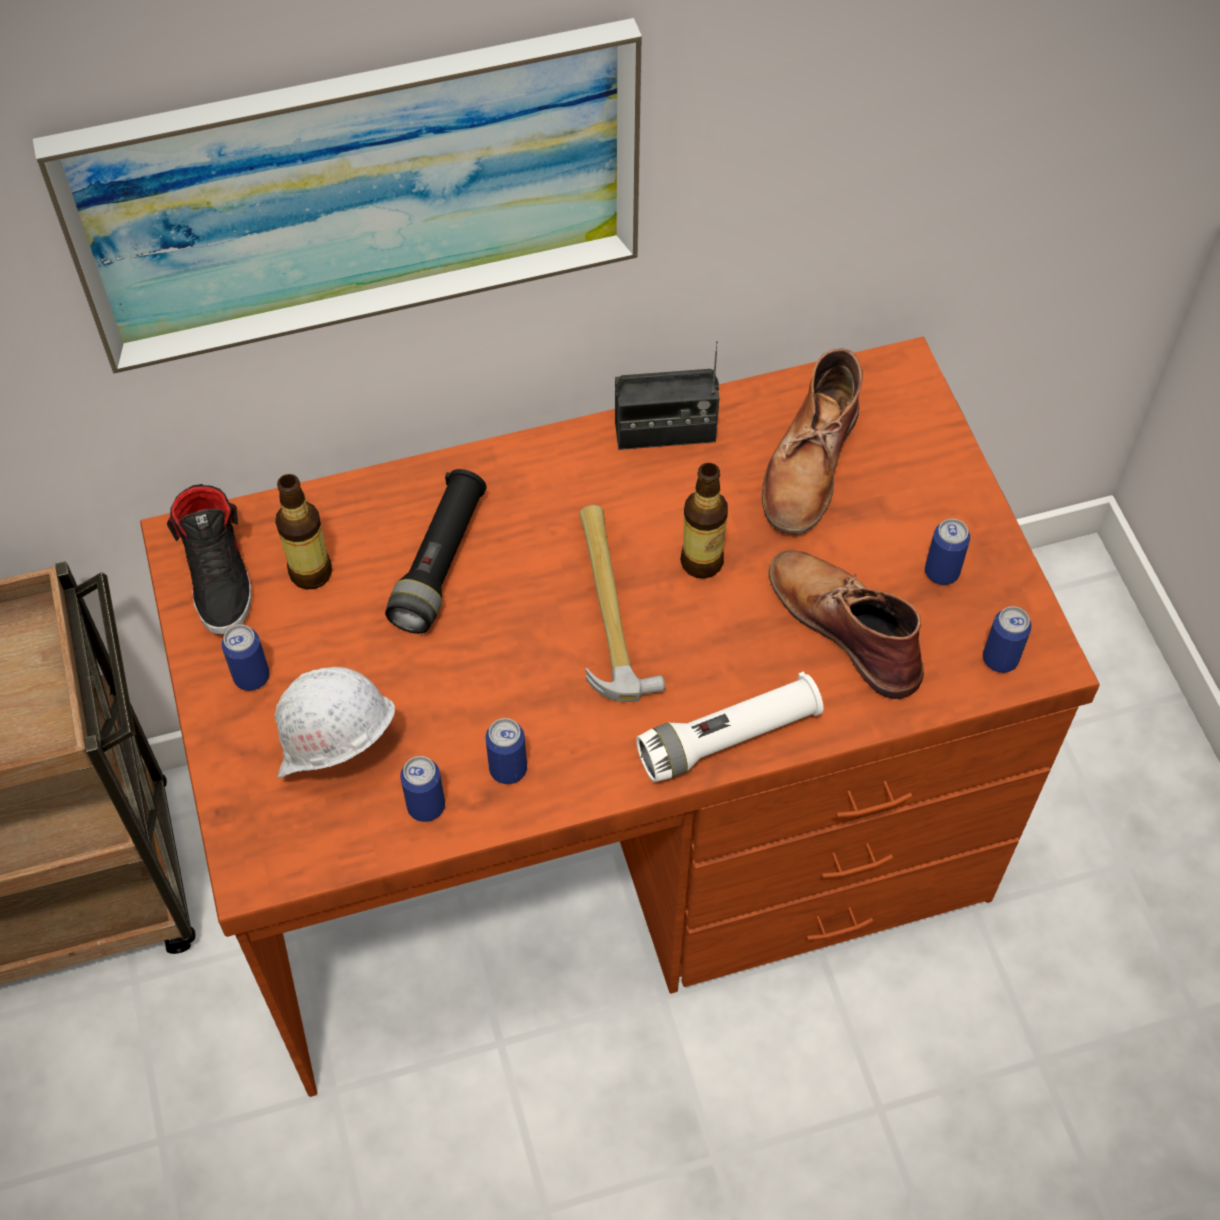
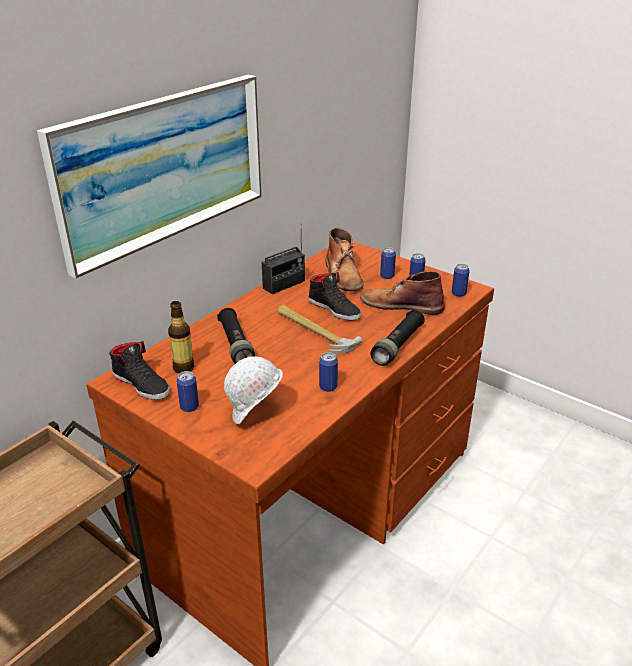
camera: 35 degrees left, 25 degrees down
can [400,756,445,822] -> can moved to [380,247,396,279]
white flashlight [636,671,823,782] -> black flashlight [371,310,425,366]
bottle [680,463,728,579] -> black shoe [308,272,361,320]

